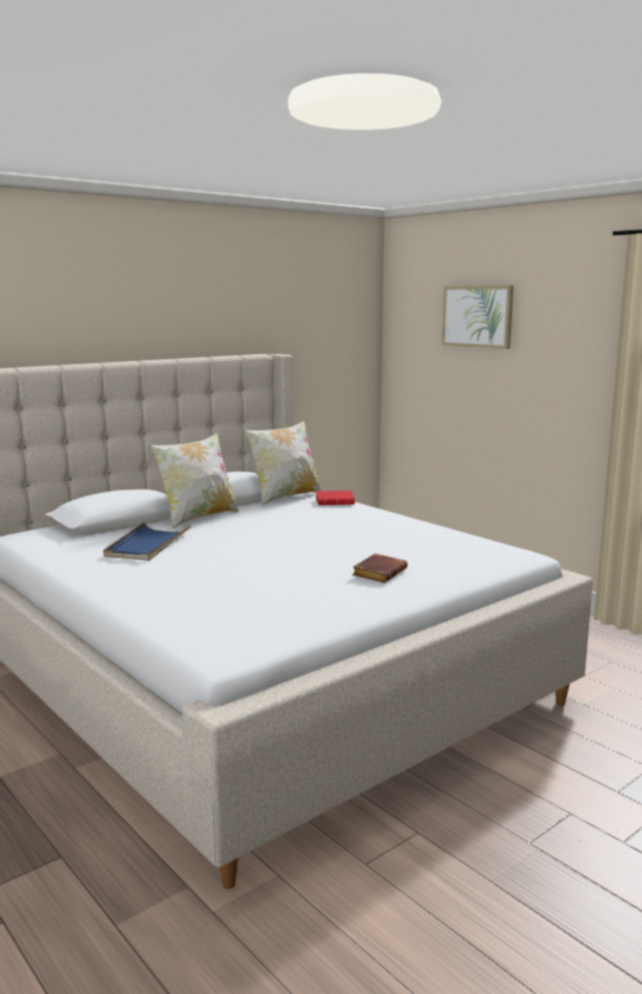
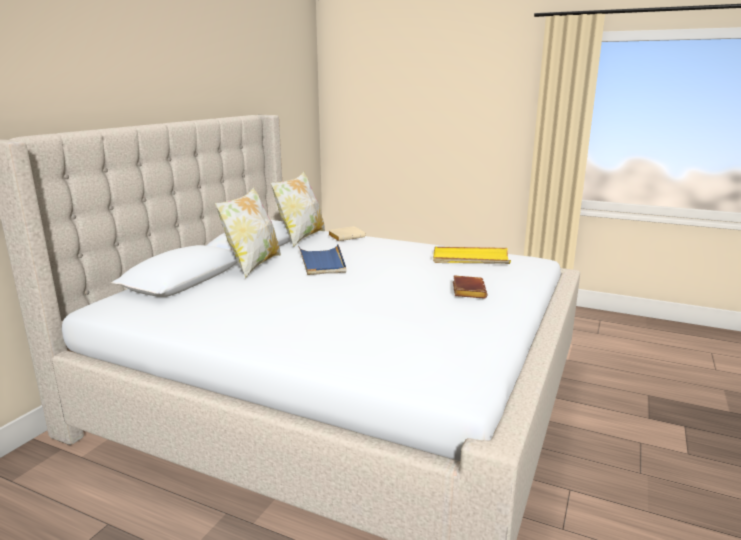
camera: 25 degrees left, 5 degrees up
blue tray [103,522,191,561] -> blue tray moved to [298,244,346,275]
red book [316,491,355,505] -> beige book [328,226,365,241]
picture [442,285,514,349] -> none
none -> yellow tray [433,247,511,264]

